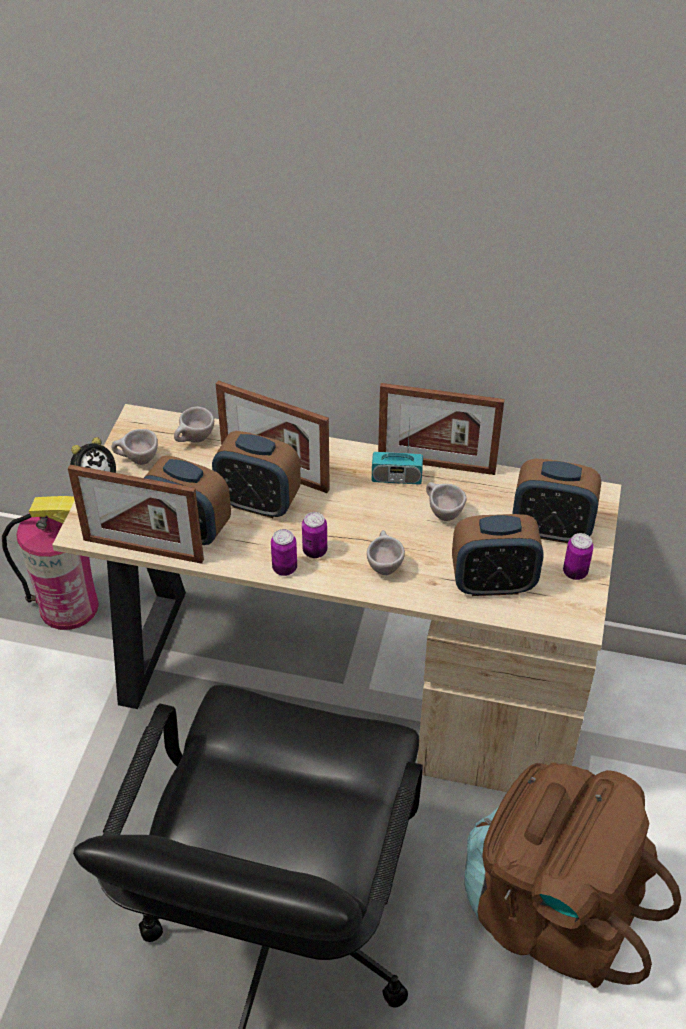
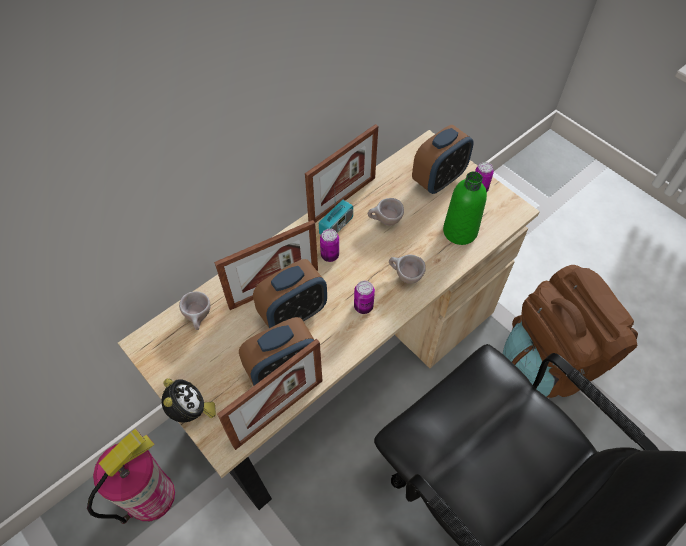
camera: 55 degrees left, 10 degrees up
beige cup [111,429,158,465] -> none
can [271,529,297,576] -> can moved to [320,229,339,262]
alarm clock [452,514,544,596] -> green bottle [443,172,487,245]

